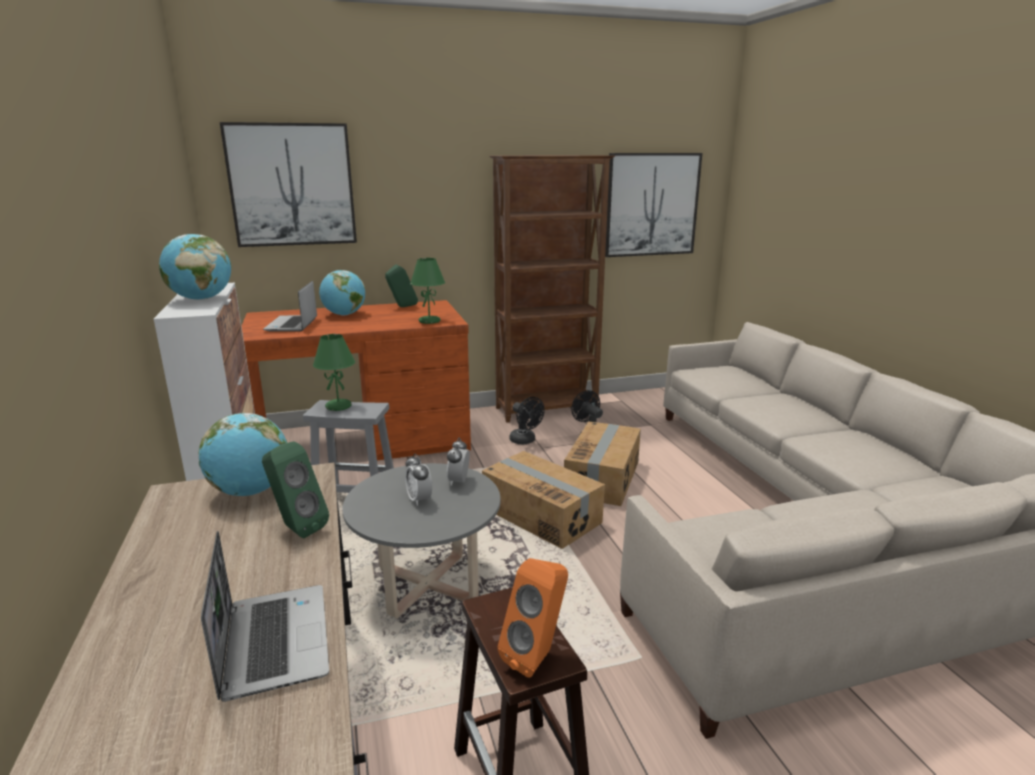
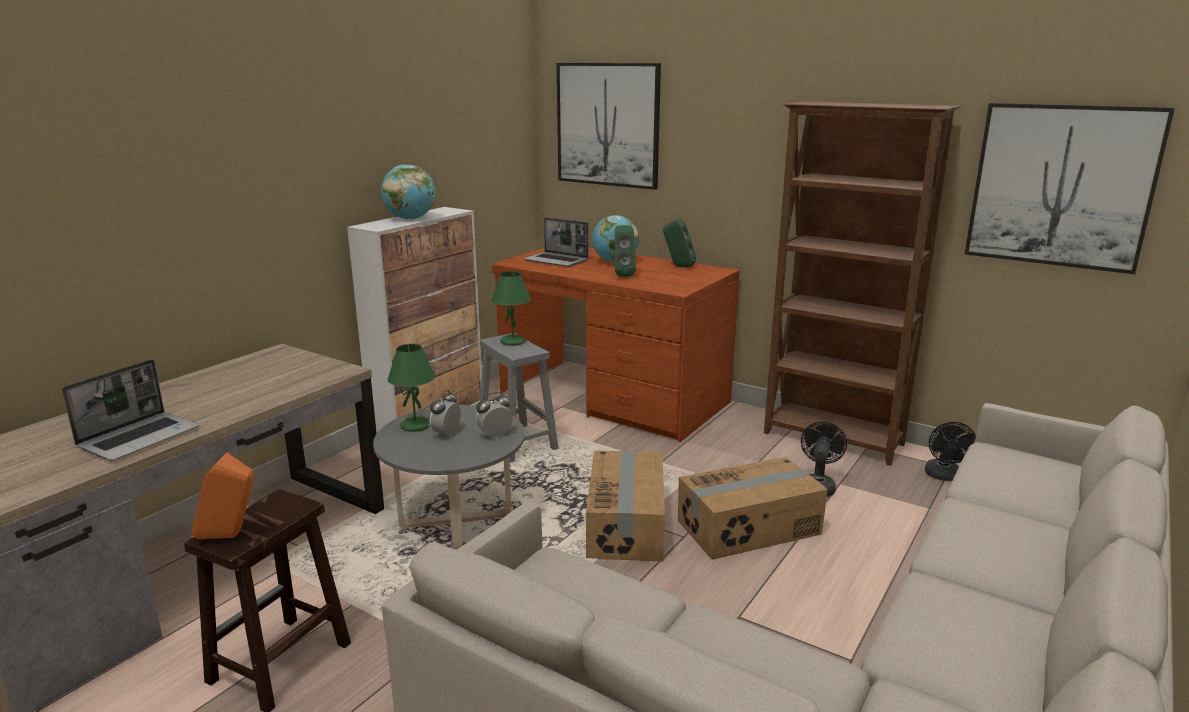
camera: 50 degrees right, 0 degrees up
globe [198,413,287,496] -> none
green speaker [262,441,329,538] -> green speaker moved to [614,225,636,277]
laptop [263,281,317,332] -> laptop turned 105 degrees counterclockwise [524,217,589,267]
green table lamp [410,258,445,324] -> green table lamp moved to [387,344,435,432]
black fan [509,397,545,444] -> black fan moved to [925,422,976,481]

